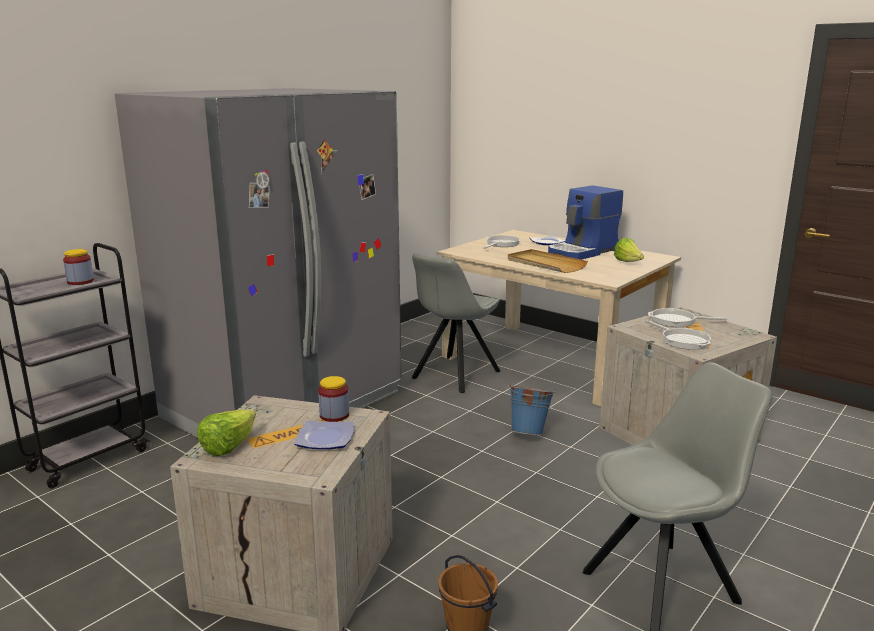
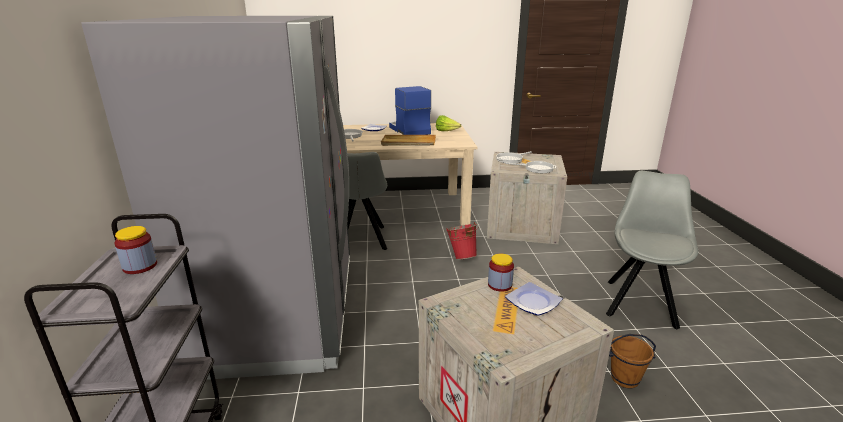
camera: 45 degrees left, 5 degrees up
lettuce [197,409,256,456] -> none
blue bucket [508,383,556,436] -> red bucket [446,222,479,259]
coffee machine [548,185,623,260] -> coffee machine turned 150 degrees clockwise [389,86,431,135]

